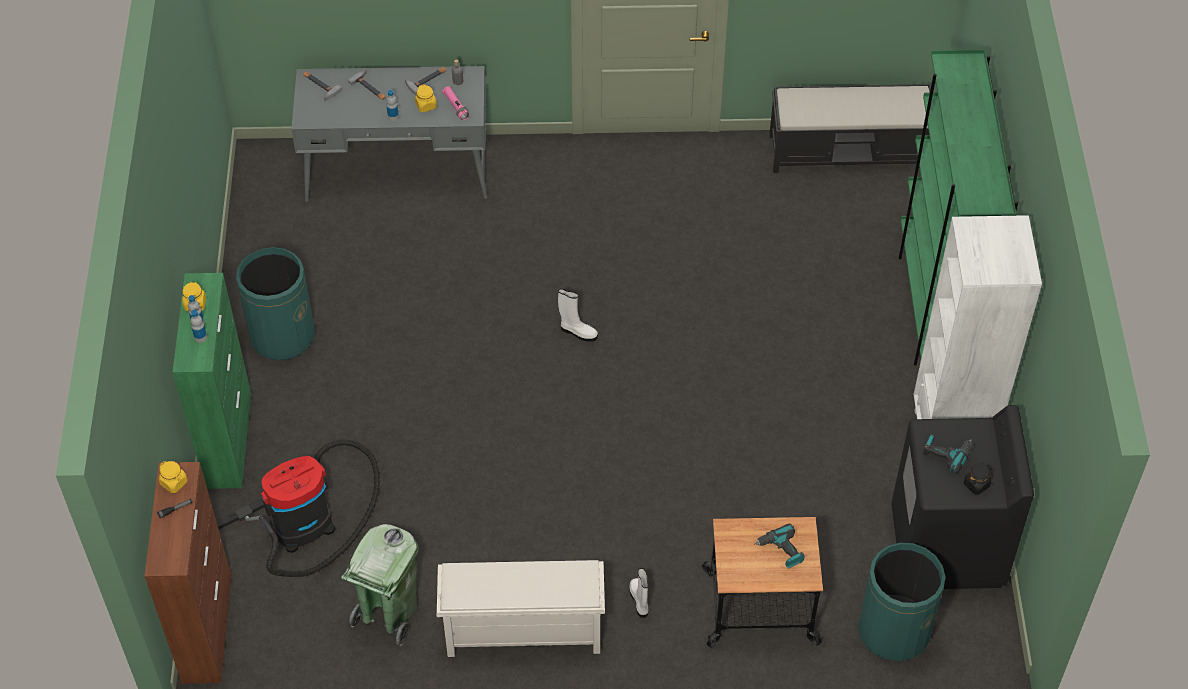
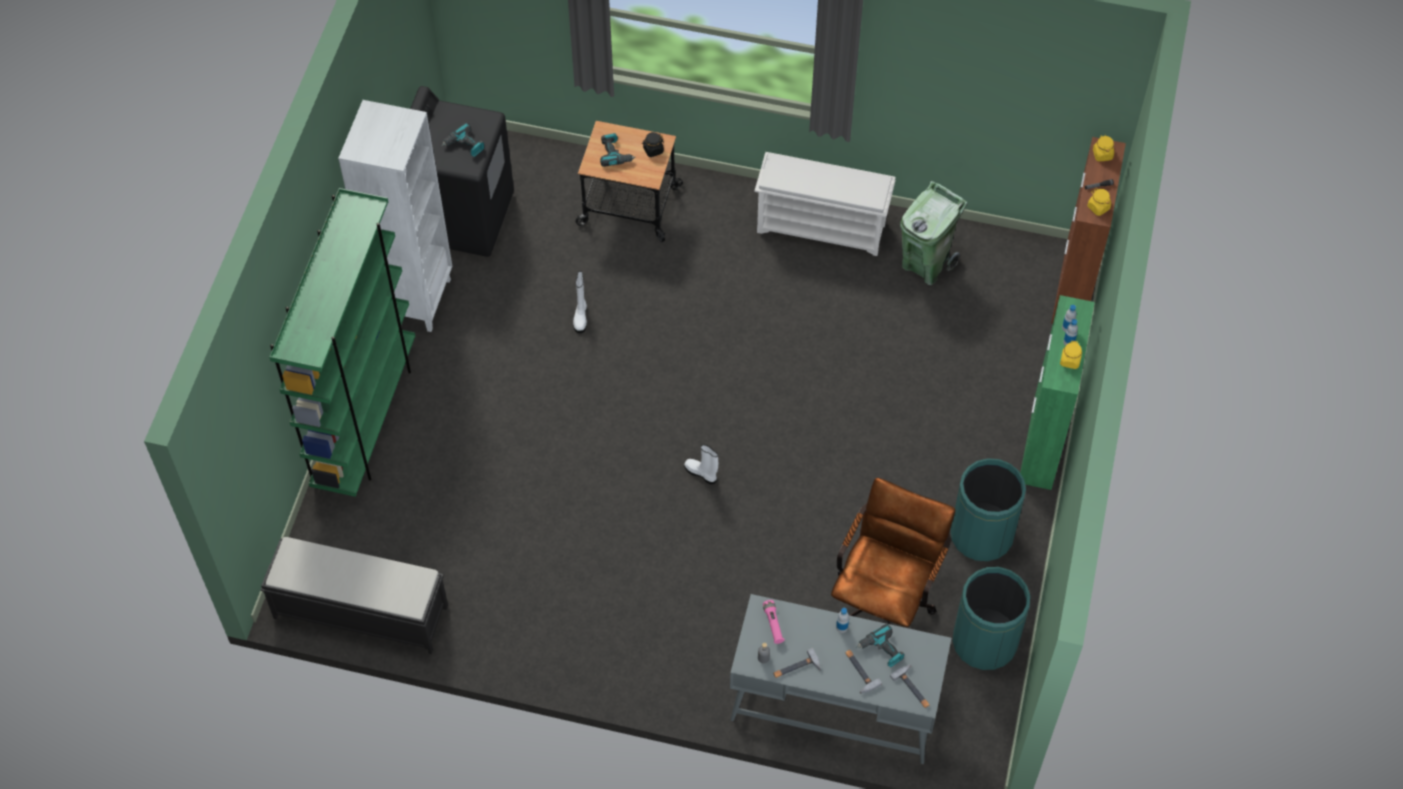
camera: 165 degrees left, 5 degrees up
vacuum cleaner [216,439,380,577] -> none
yellow jar [415,84,437,112] -> yellow jar moved to [1093,135,1114,161]
white boot [629,568,649,618] -> white boot moved to [573,271,587,333]
green trash can [858,543,945,661] -> green trash can moved to [953,567,1030,670]
black jar [964,464,991,495] -> black jar moved to [642,132,664,157]
none -> brown office chair [831,478,955,627]
none -> power drill [856,624,904,667]

